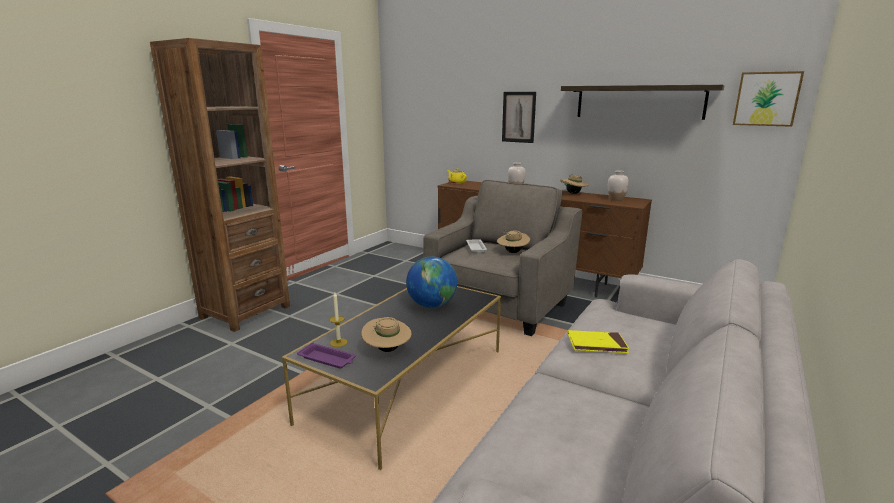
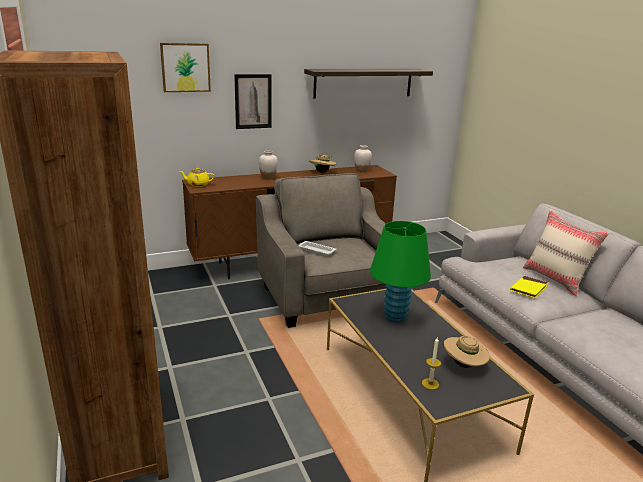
camera: 55 degrees left, 5 degrees up
purple tray [297,342,356,369] -> none
globe [406,256,457,308] -> green table lamp [370,221,431,322]
beige hat [497,230,530,253] -> none
picture [733,71,804,127] -> picture moved to [160,43,211,92]
none -> beige pillow [523,210,609,296]

